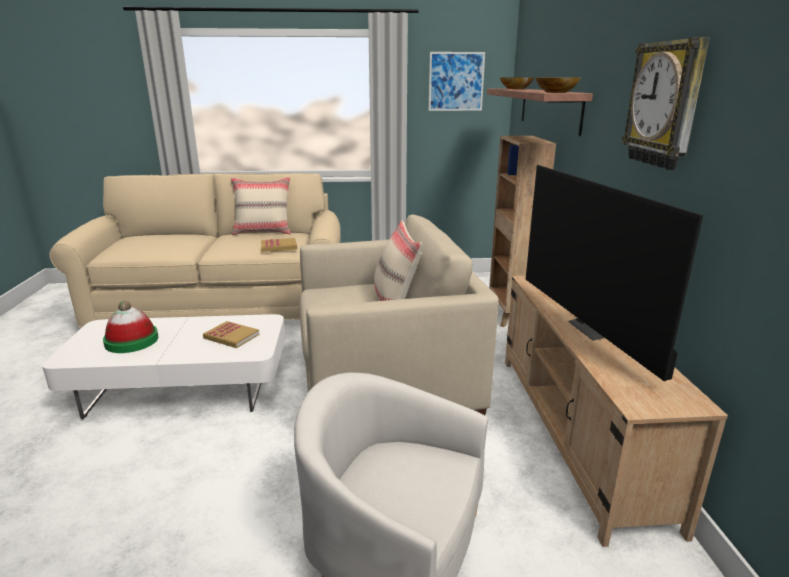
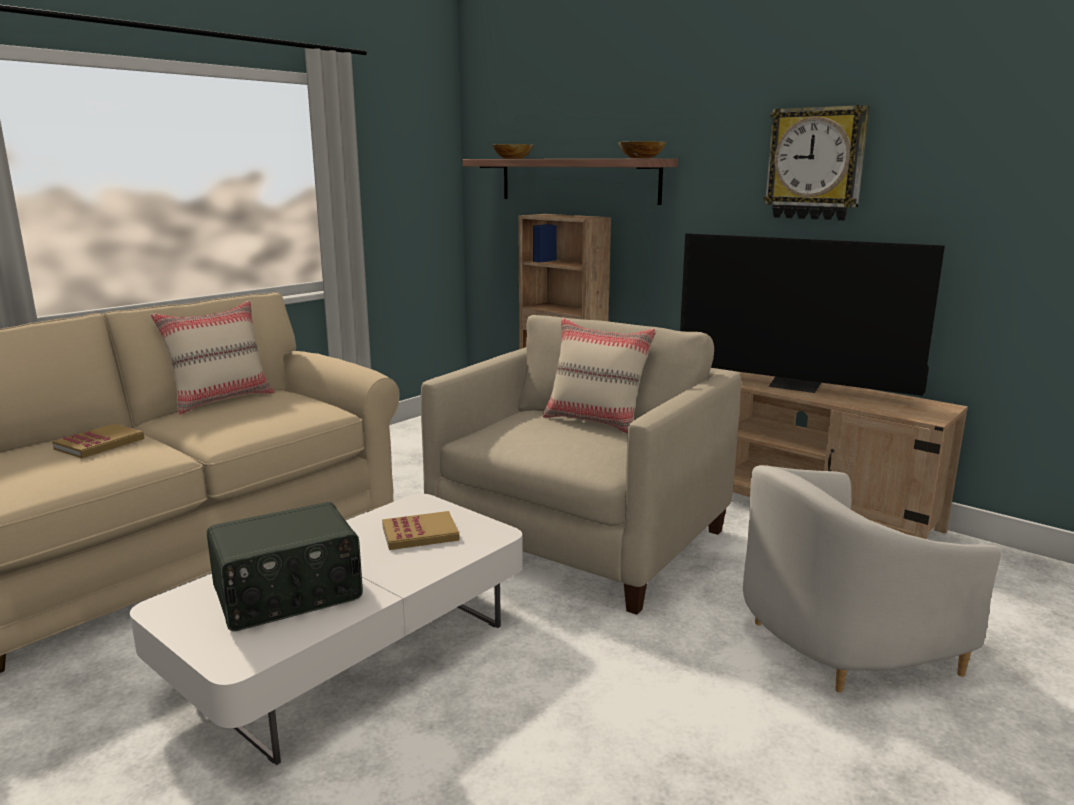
camera: 45 degrees left, 5 degrees down
hat [103,301,158,353] -> radio [207,502,363,631]
book [261,238,297,252] -> book moved to [52,424,144,458]
picture [429,52,485,111] -> none

